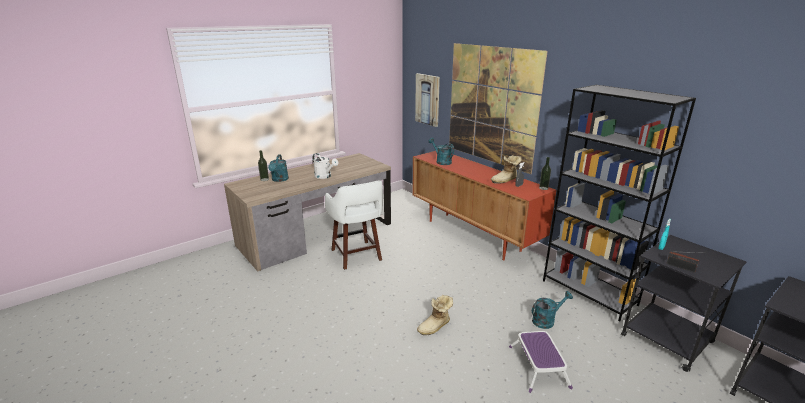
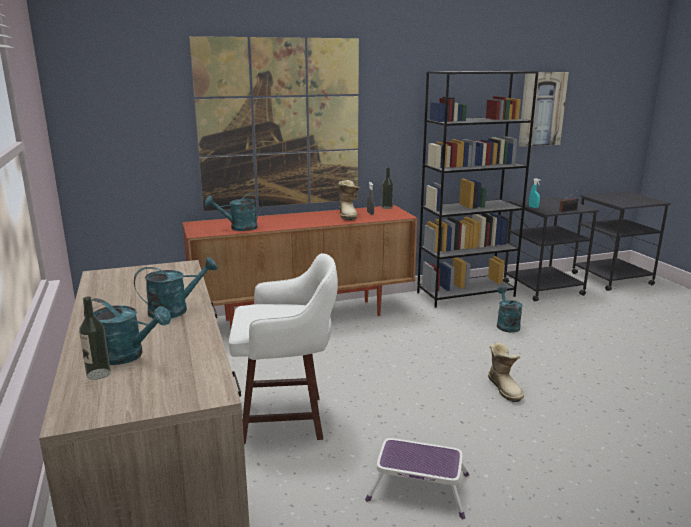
camera: 70 degrees left, 5 degrees down
white watering can [312,153,338,179] -> turquoise watering can [134,257,218,319]
picture [415,73,440,127] -> picture moved to [518,72,569,147]
purple step ladder [509,331,573,393] -> purple step ladder moved to [365,438,469,519]

